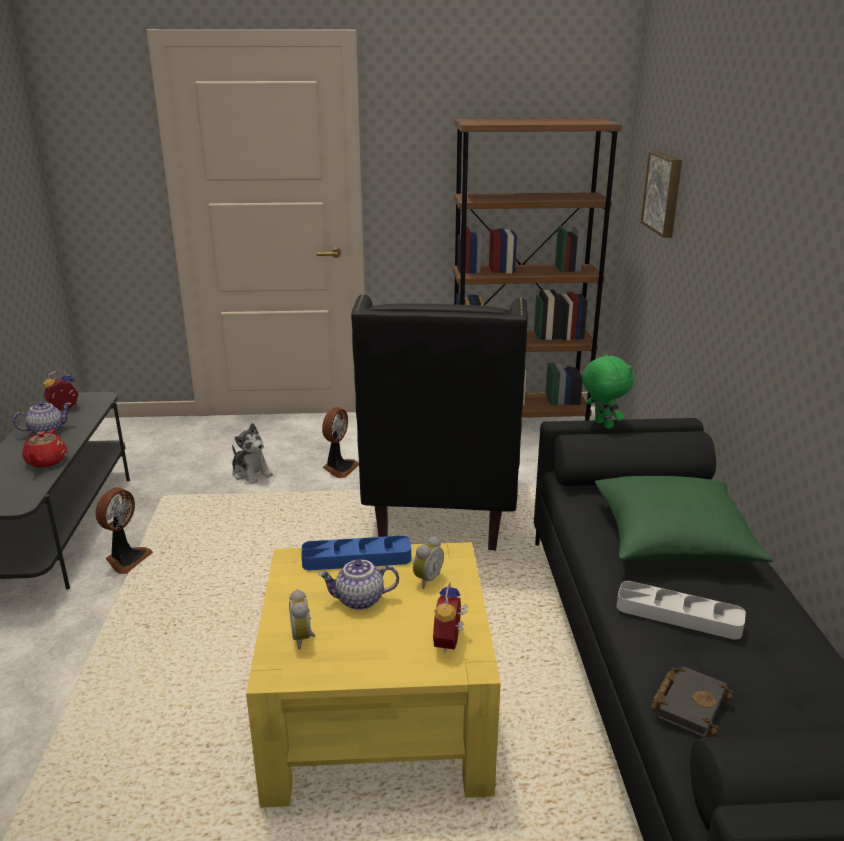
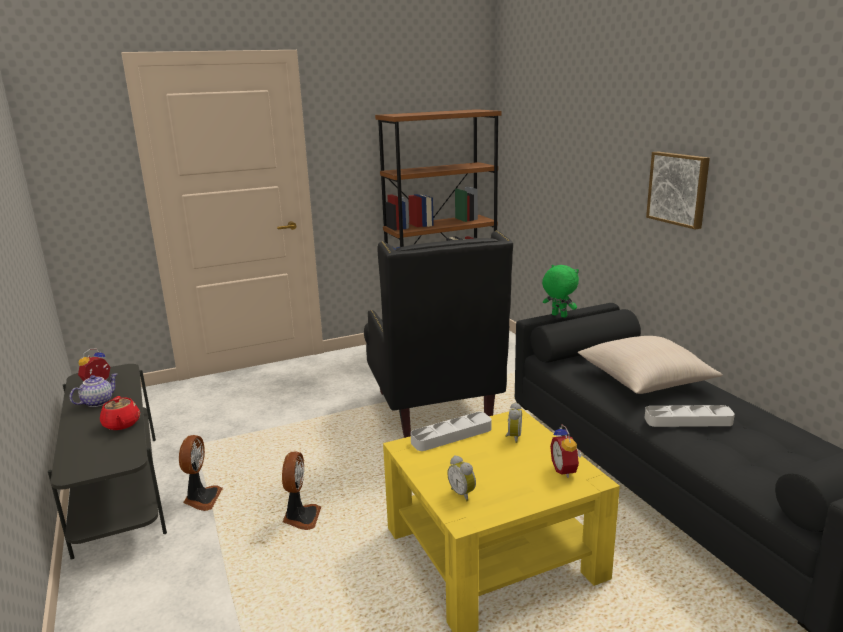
camera: 20 degrees left, 5 degrees down
plush toy [232,423,273,484] -> none
blue tray [301,536,411,570] -> grey tray [411,412,491,451]
teapot [318,560,399,610] -> none
fan [322,407,359,478] -> fan moved to [282,451,321,530]
green pillow [595,476,773,562] -> beige pillow [578,336,723,394]
picture [641,151,682,238] -> picture moved to [646,152,710,229]
black book [650,666,734,737] -> none

